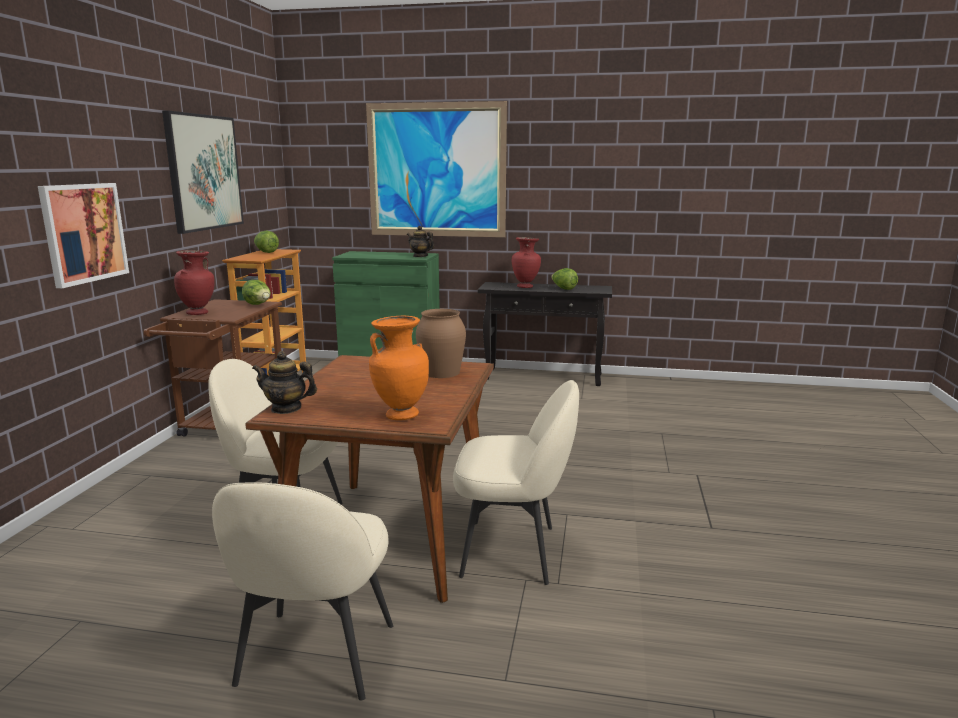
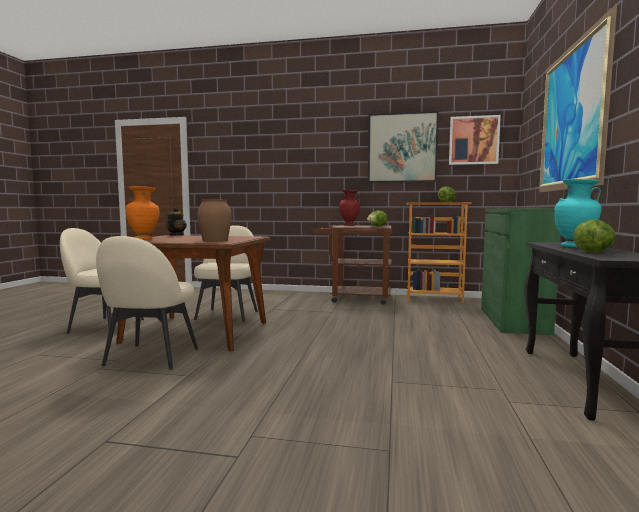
camera: 90 degrees right, 10 degrees down
picture [38,183,129,288] -> picture moved to [449,115,501,165]
teapot [407,226,434,257] -> none
red vase [512,237,541,288] -> turquoise vase [554,179,602,248]

